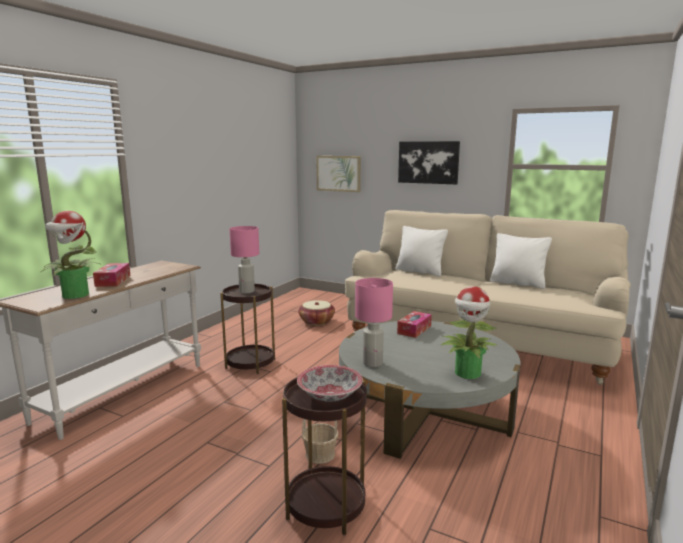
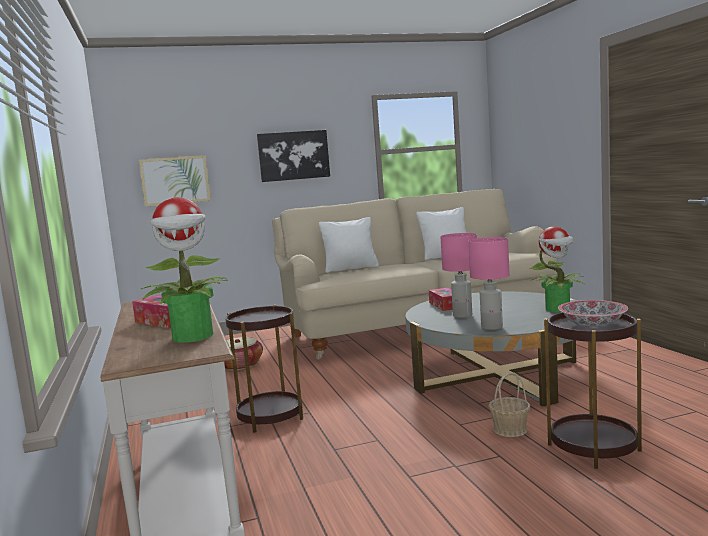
camera: 45 degrees left, 5 degrees down
pink table lamp [229,226,259,293] -> pink table lamp moved to [440,233,477,318]

